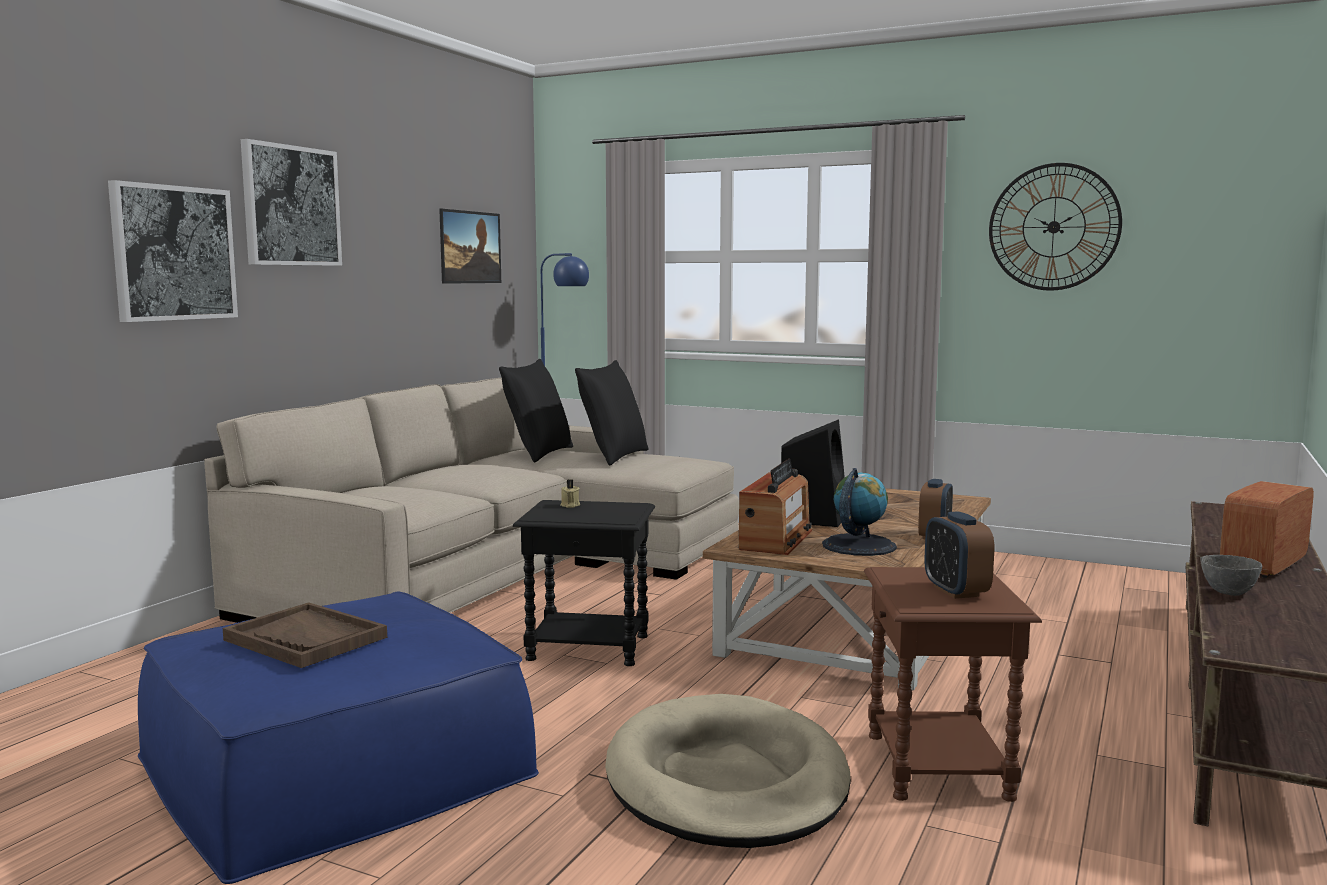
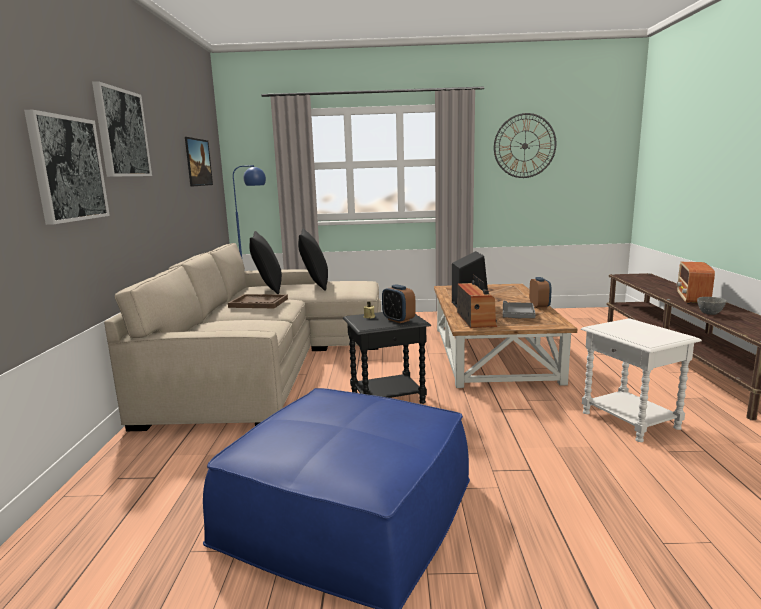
camera: 25 degrees left, 5 degrees up
brown tray [223,602,387,668] -> brown tray moved to [228,294,288,308]
beige dog bed [605,694,851,848] -> none
globe [822,468,897,556] -> grey tray [503,301,536,318]
brown side table [864,567,1042,802] -> white side table [581,318,702,442]
alarm clock [924,511,994,599] -> alarm clock moved to [382,284,416,323]

